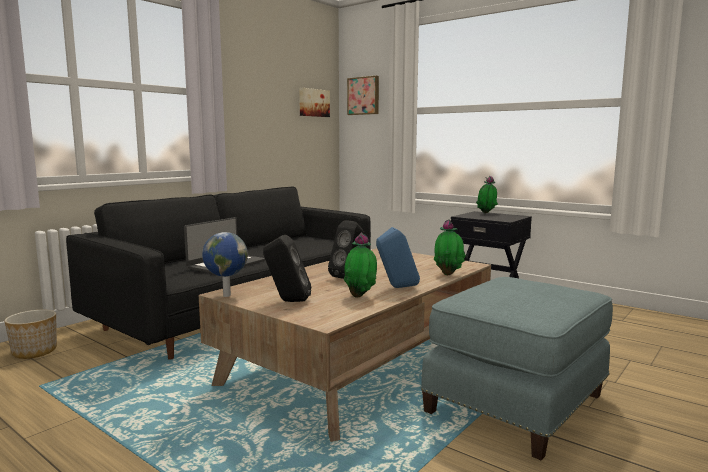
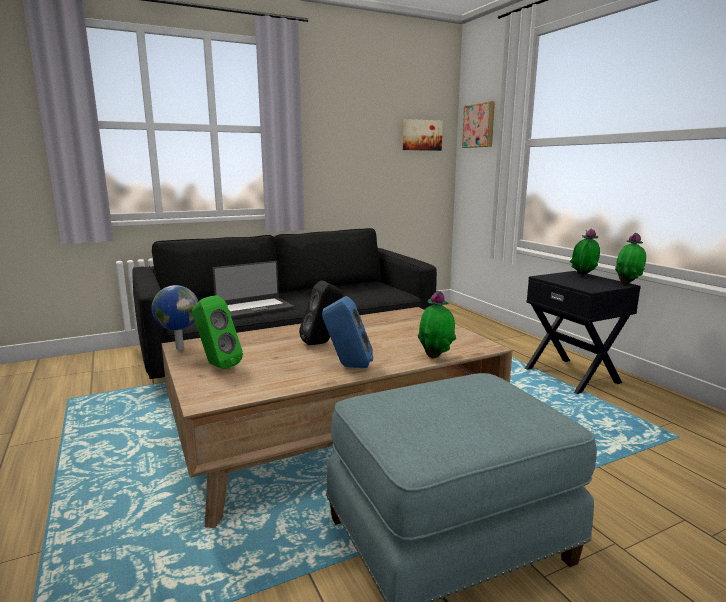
camera: 25 degrees right, 5 degrees up
planter [4,310,57,359] -> none
black speaker [263,235,311,302] -> green speaker [192,295,243,370]
potted plant [344,233,377,298] -> potted plant moved to [615,233,646,284]

